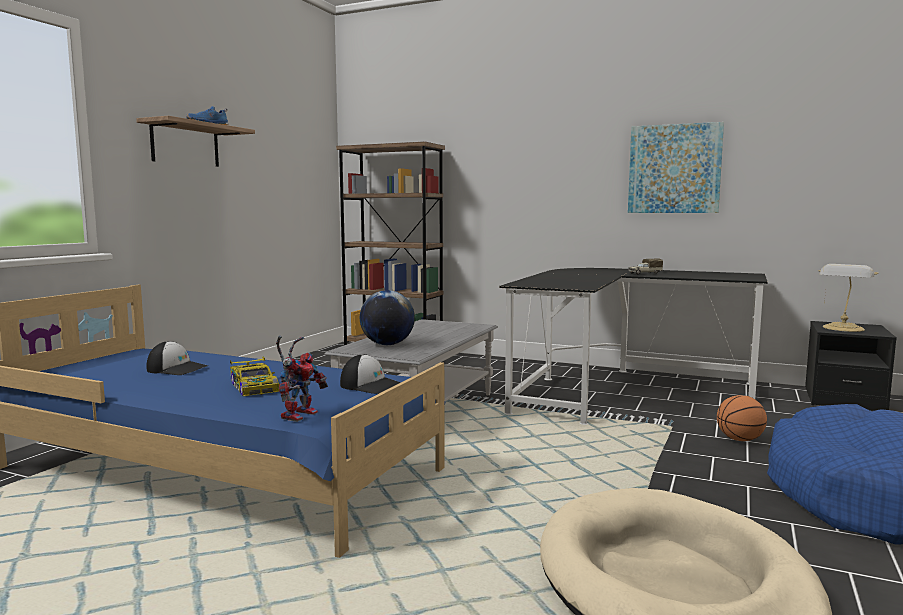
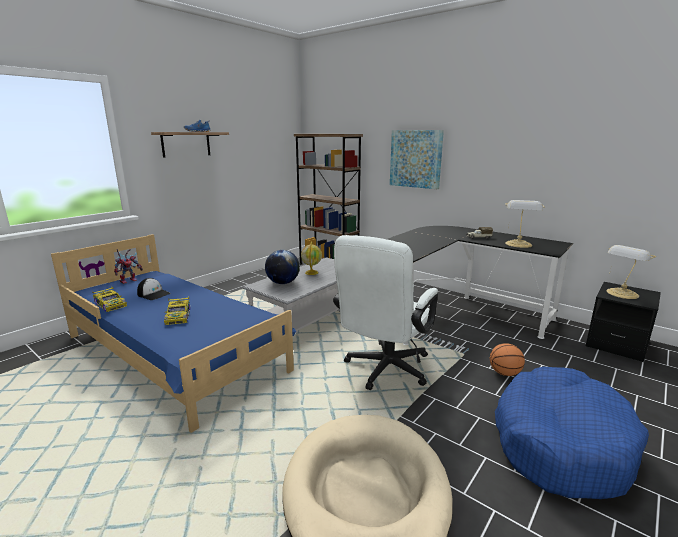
camera: 15 degrees right, 10 degrees up
toy robot [276,336,328,422] -> toy robot moved to [114,249,143,284]
cap [340,354,401,394] -> none
picture [628,122,724,213] -> picture moved to [390,130,444,189]
none -> toy car [92,286,127,312]
none -> globe [301,241,322,275]
none -> white office chair [333,235,438,390]
none -> table lamp [505,200,545,248]

